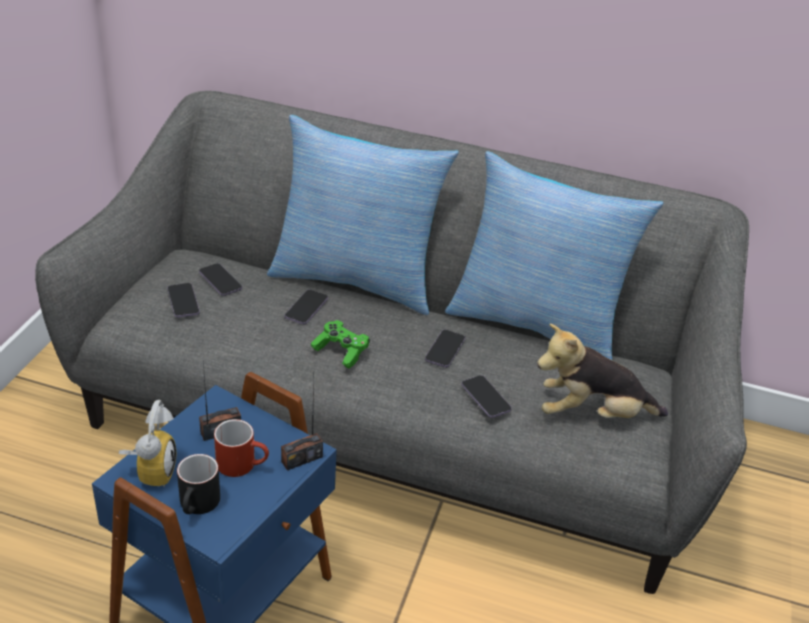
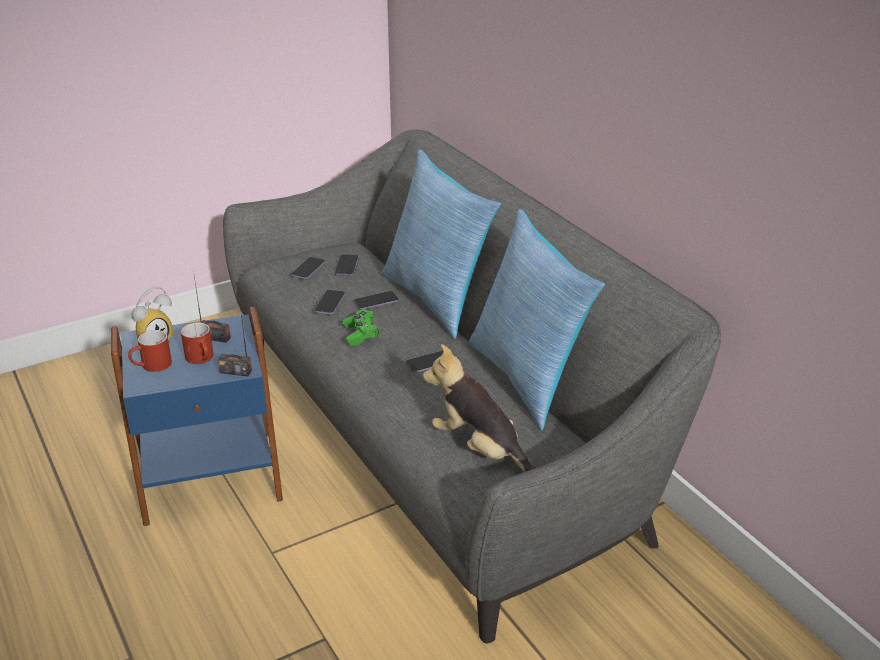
camera: 45 degrees right, 5 degrees down
black mug [177,454,220,514] -> red mug [128,330,172,372]
phone [461,375,512,418] -> phone moved to [314,290,345,314]

